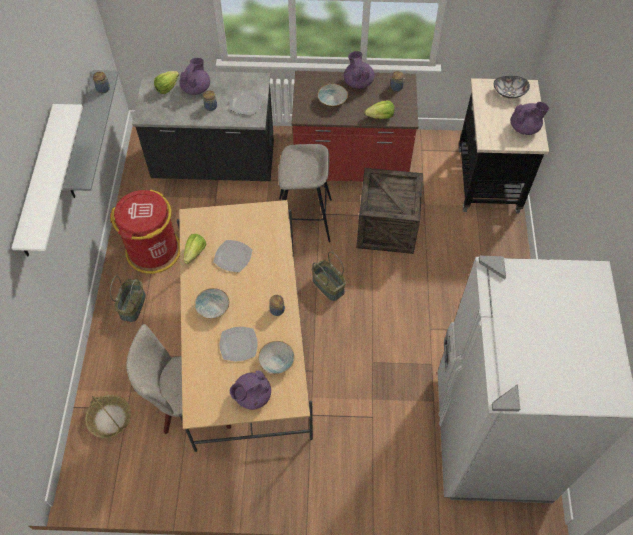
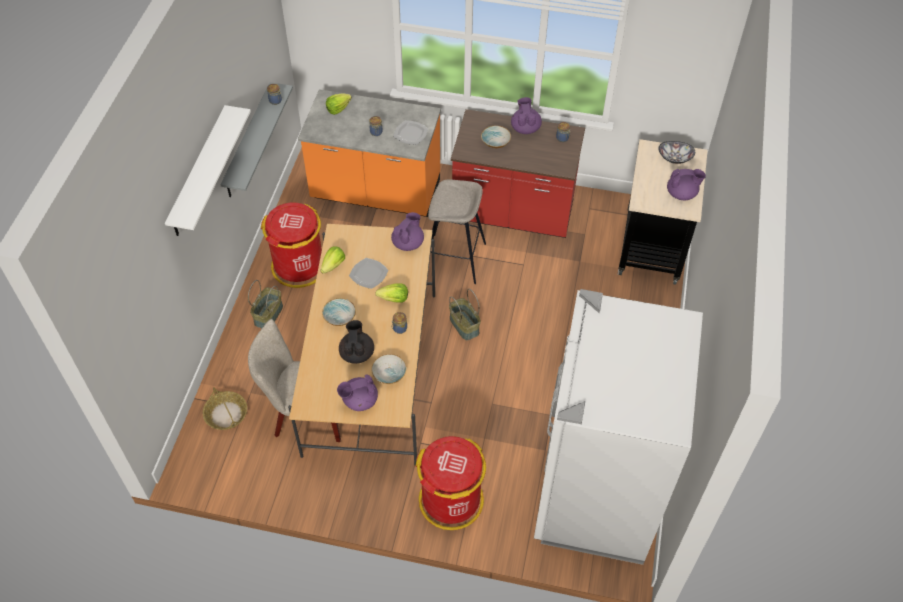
camera: 10 degrees right, 5 degrees down
black counter [132,70,274,181] -> orange counter [298,89,441,217]
purple teapot [179,58,210,95] -> purple teapot moved to [391,212,424,251]
plate [219,327,258,361] -> black teapot [339,320,374,364]
crate [357,168,423,254] -> none
lettuce [365,100,394,119] -> lettuce moved to [375,283,408,303]
none -> red trash can [416,436,486,530]

